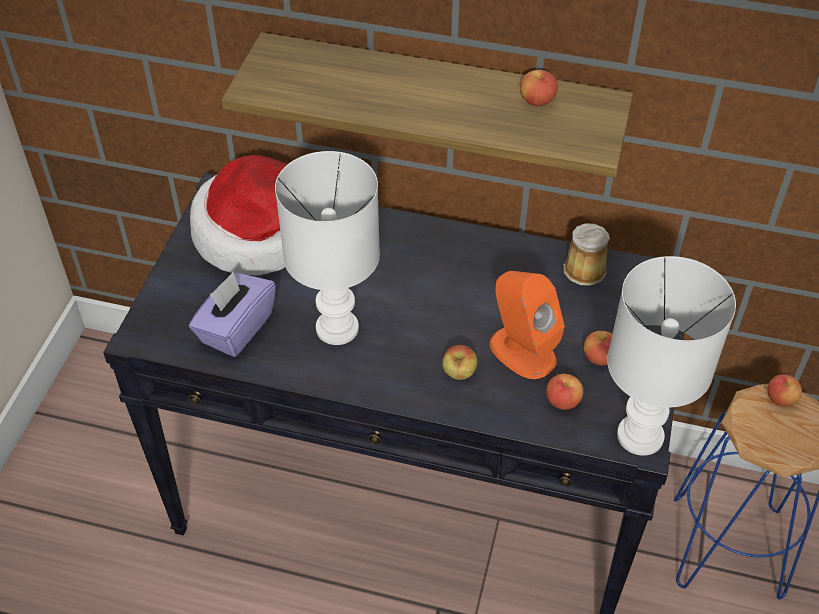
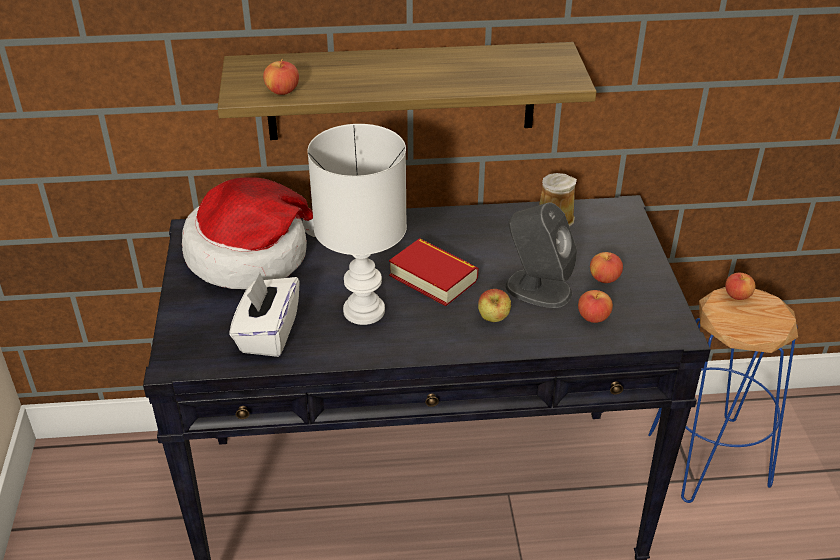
camera: 20 degrees left, 10 degrees down
purple tissue box [189,272,276,357] -> white tissue box [229,273,300,357]
orange speaker [489,271,565,379] -> grey speaker [505,202,577,308]
apple [520,70,558,106] -> apple moved to [263,59,299,95]
white table lamp [607,256,736,456] -> none
none -> book [389,238,478,306]

